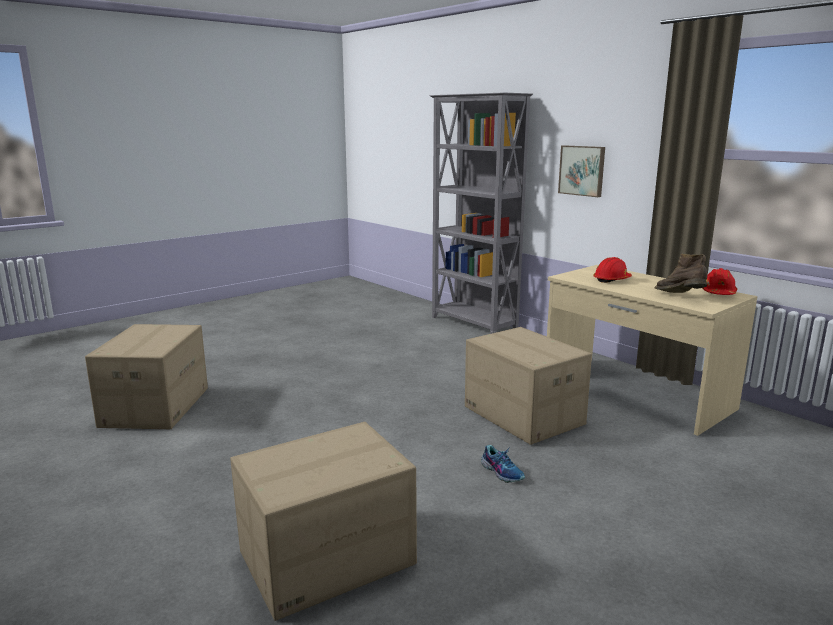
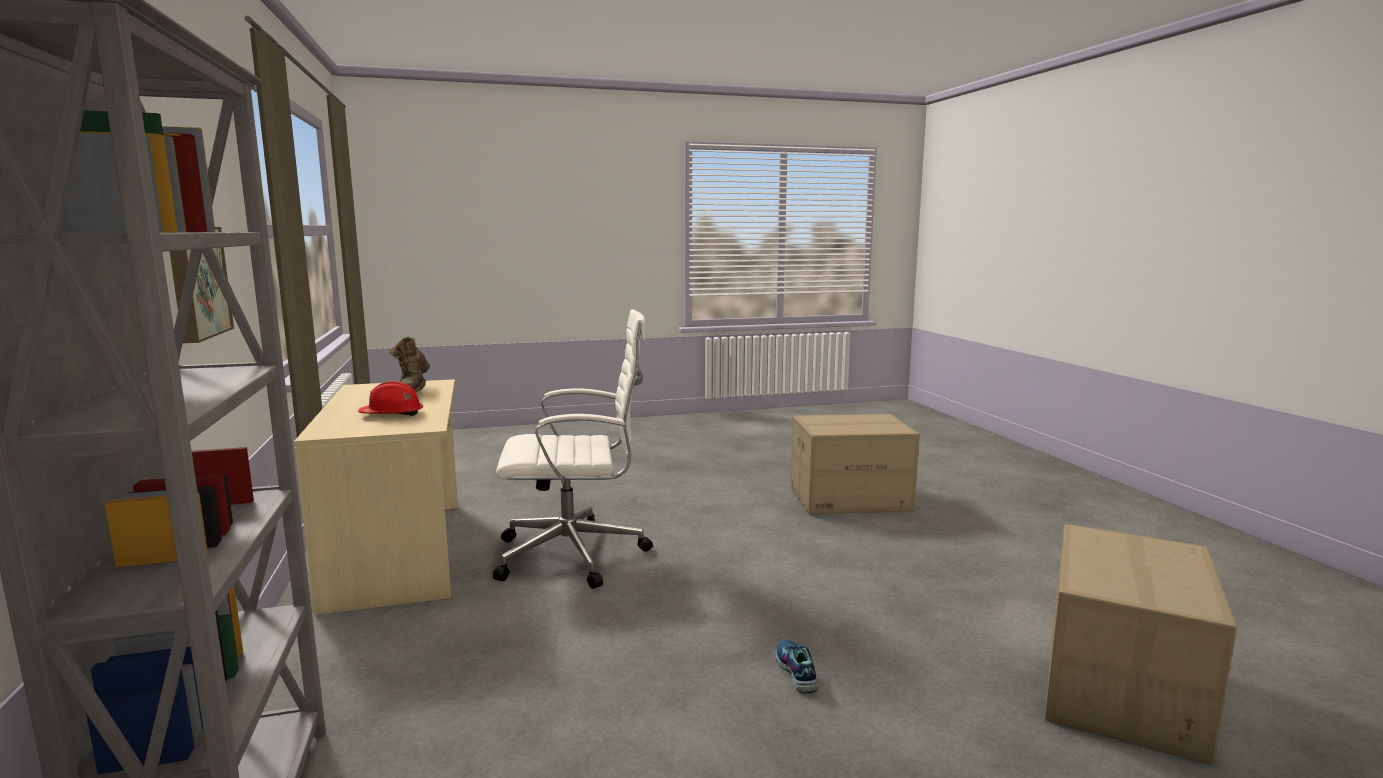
camera: 155 degrees left, 5 degrees down
cardboard box [465,327,592,445] -> white office chair [493,309,653,589]
shoe [481,445,525,483] -> shoe moved to [776,639,819,694]
red hard hat [702,268,737,295] -> none

